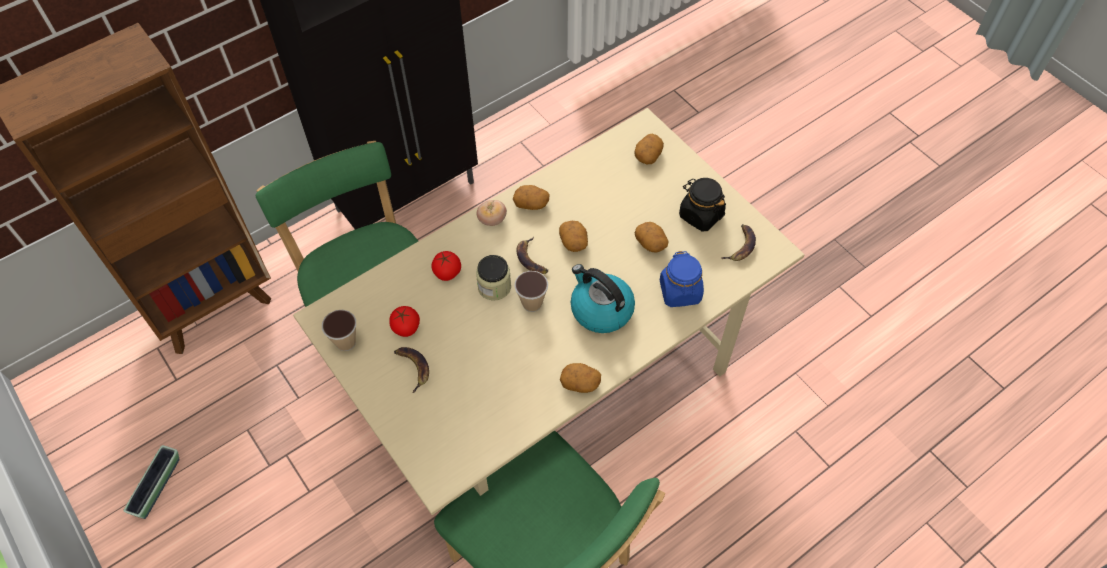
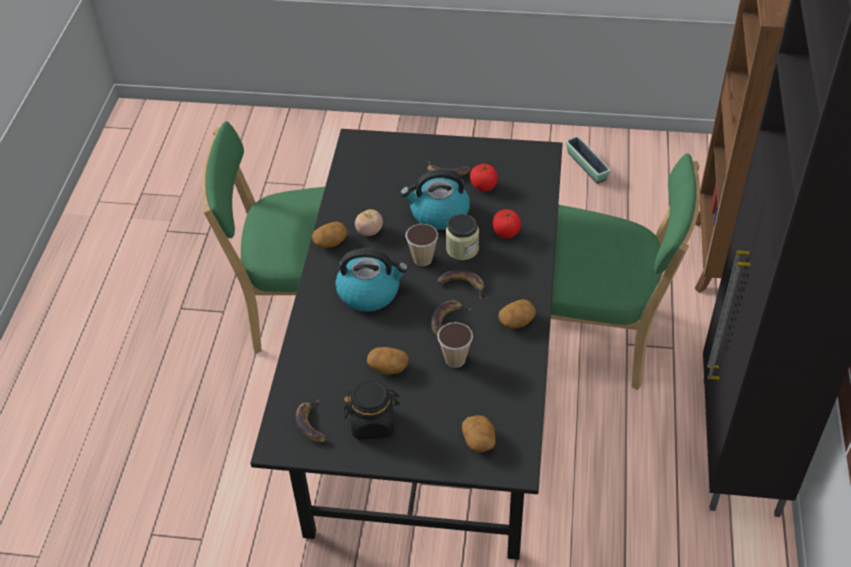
camera: 135 degrees right, 10 degrees down
beige dining table [293,108,805,515] -> black dining table [250,129,563,560]
cup [322,310,356,351] -> cup moved to [437,322,473,368]
tomato [477,200,507,226] -> tomato moved to [355,209,383,236]
potato [559,221,588,252] -> banana [431,300,471,335]
blue jar [660,251,704,307] -> none
none -> kettle [400,169,470,230]

